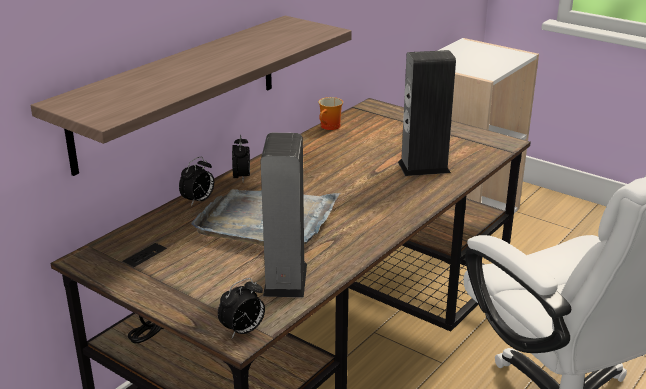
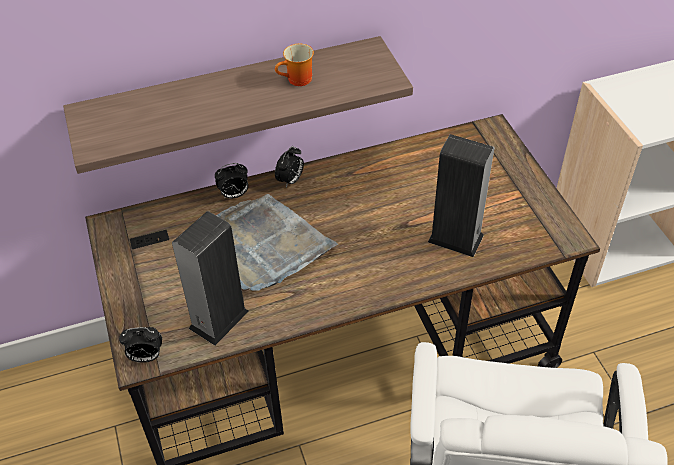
camera: 35 degrees right, 20 degrees up
mug [318,97,343,130] -> mug moved to [275,44,314,86]

